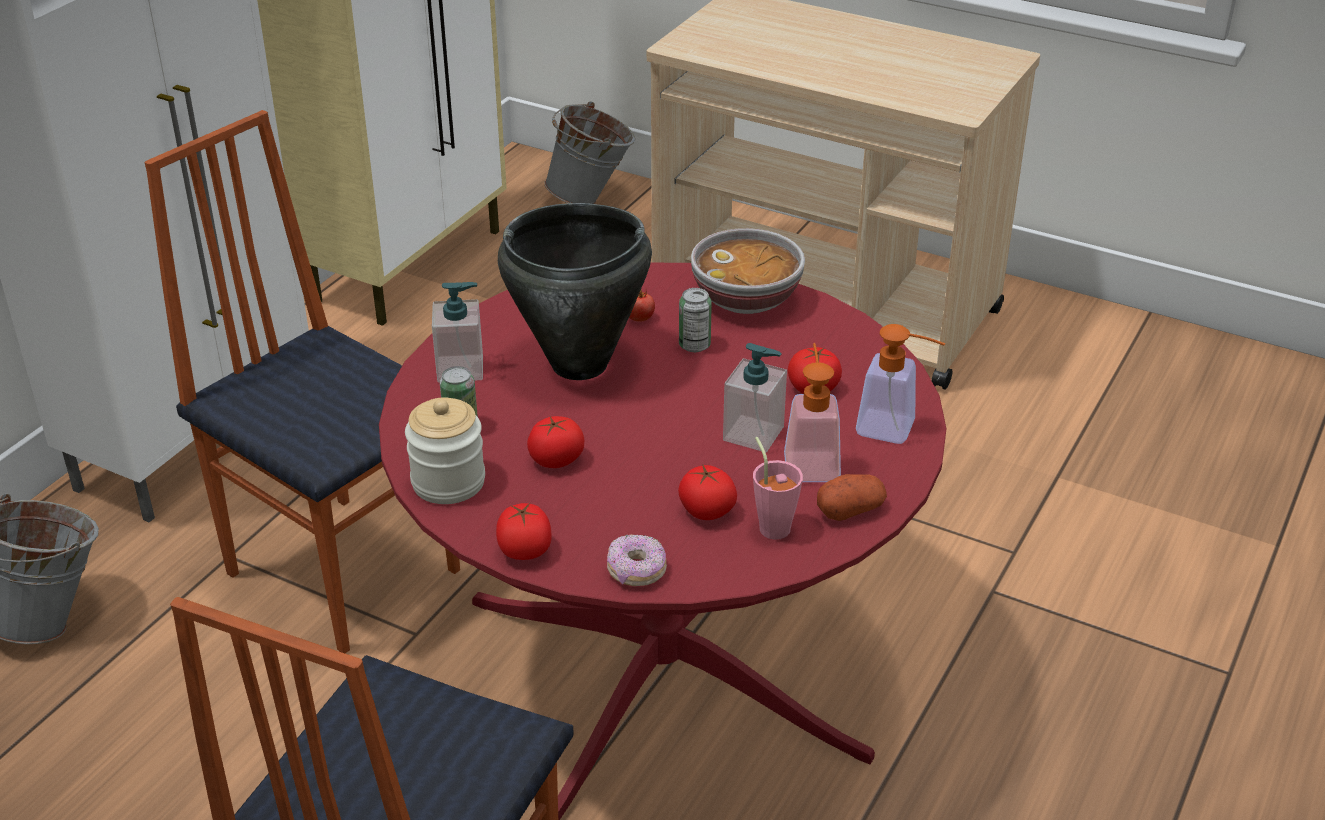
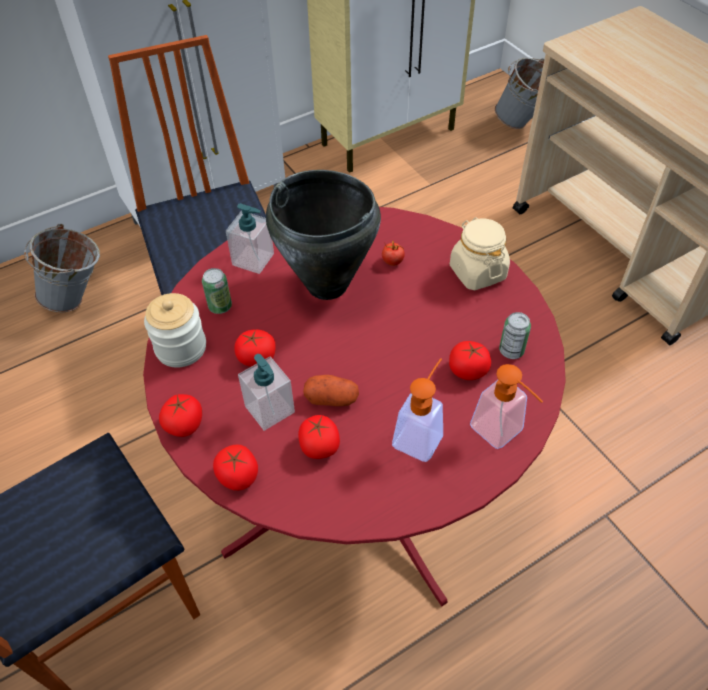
camera: 30 degrees right, 15 degrees up
donut [607,535,667,586] -> tomato [213,444,258,491]
can [679,288,712,352] -> can moved to [499,312,531,359]
bowl [691,228,805,314] -> beige jar [450,217,510,290]
soap dispenser [723,343,787,452] -> soap dispenser moved to [238,354,295,431]
pink cup [753,437,803,540] -> none
potato [817,474,887,521] -> potato moved to [303,375,359,406]

